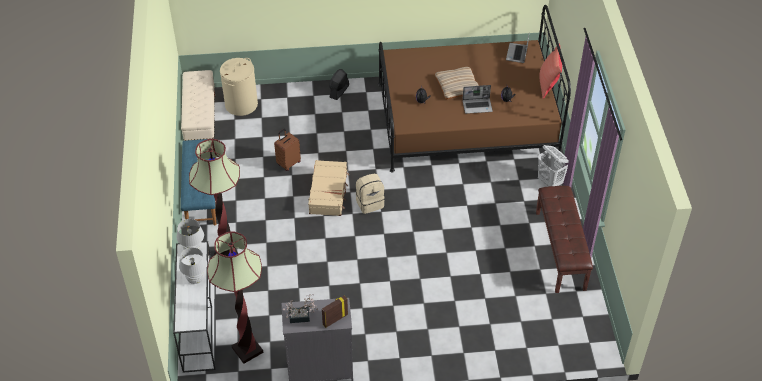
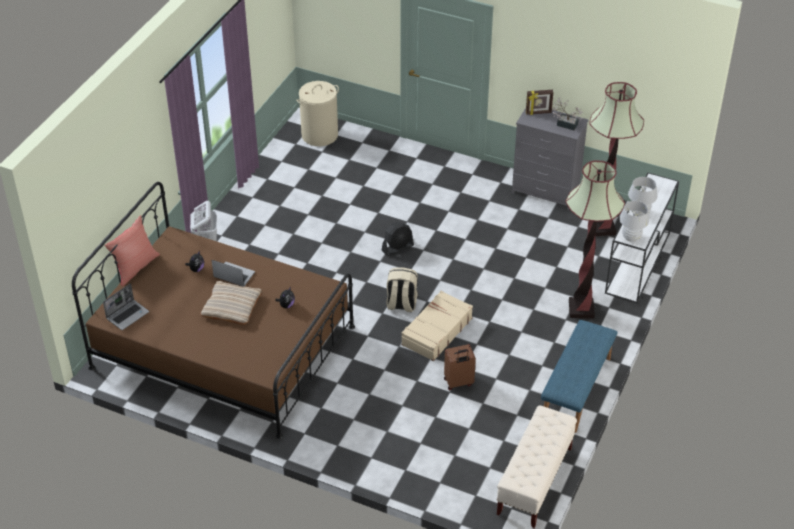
camera: 150 degrees left, 5 degrees down
beige laundry basket [220,58,258,116] -> beige laundry basket moved to [296,81,339,146]
black fan [329,69,349,100] -> black fan moved to [382,222,414,256]
brown bench [536,186,593,293] -> none

